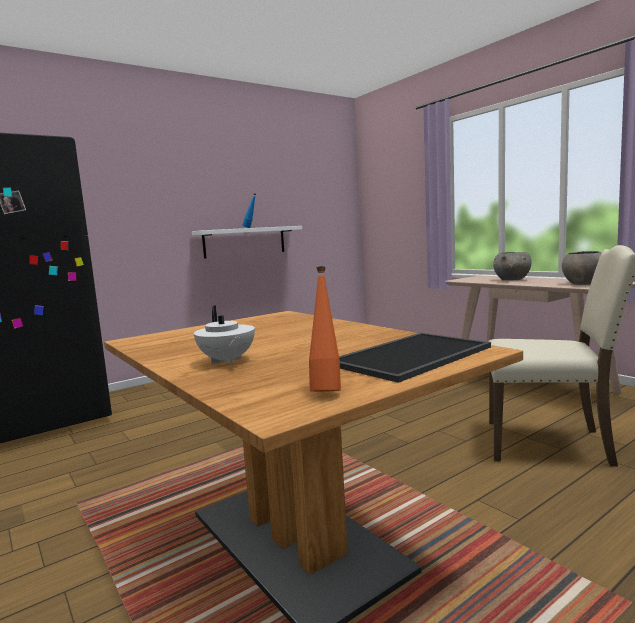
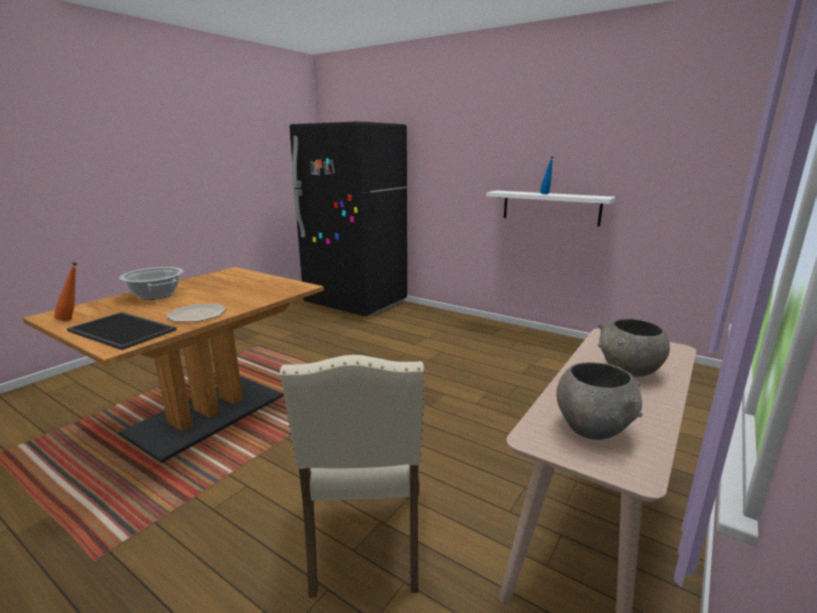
camera: 70 degrees right, 10 degrees up
white teapot [194,305,255,364] -> cooking pot [119,267,184,300]
none -> plate [166,304,226,322]

